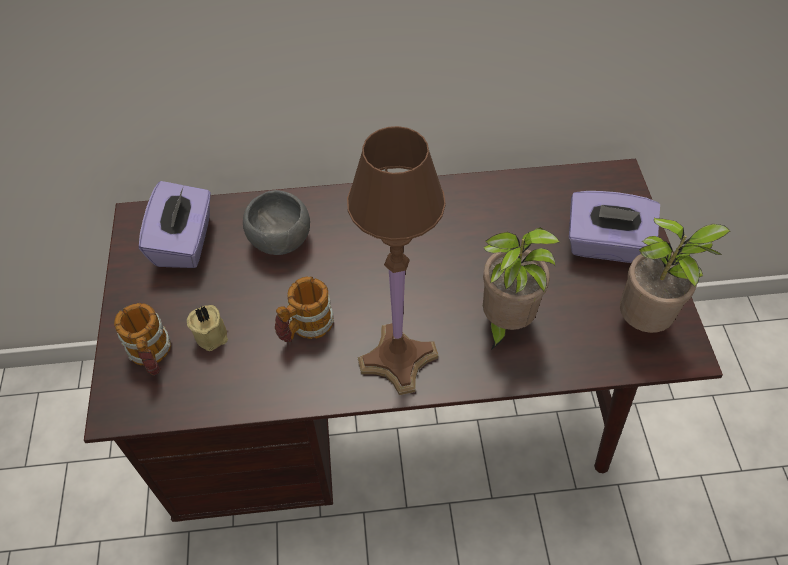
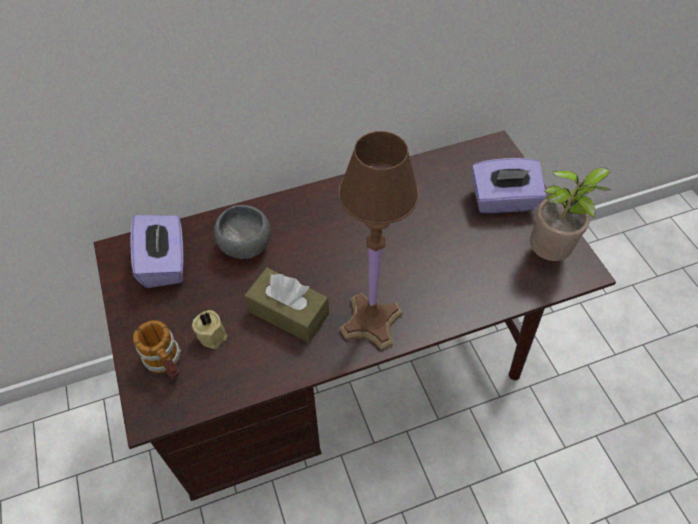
camera: 15 degrees left, 0 degrees up
mug [275,277,334,342] -> brown tissue box [245,268,329,343]
potted plant [483,228,560,350] -> none

